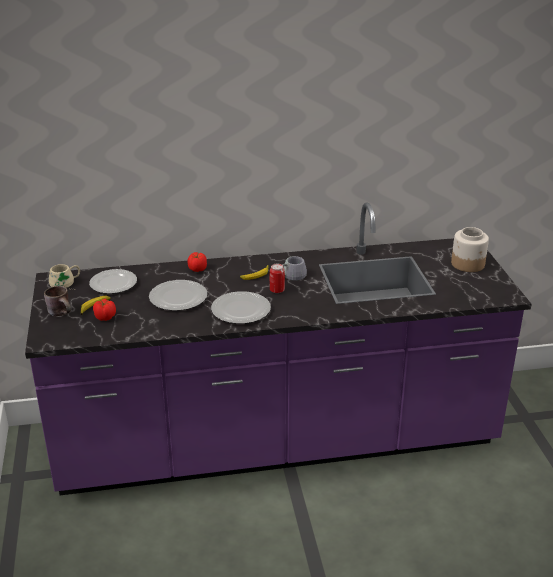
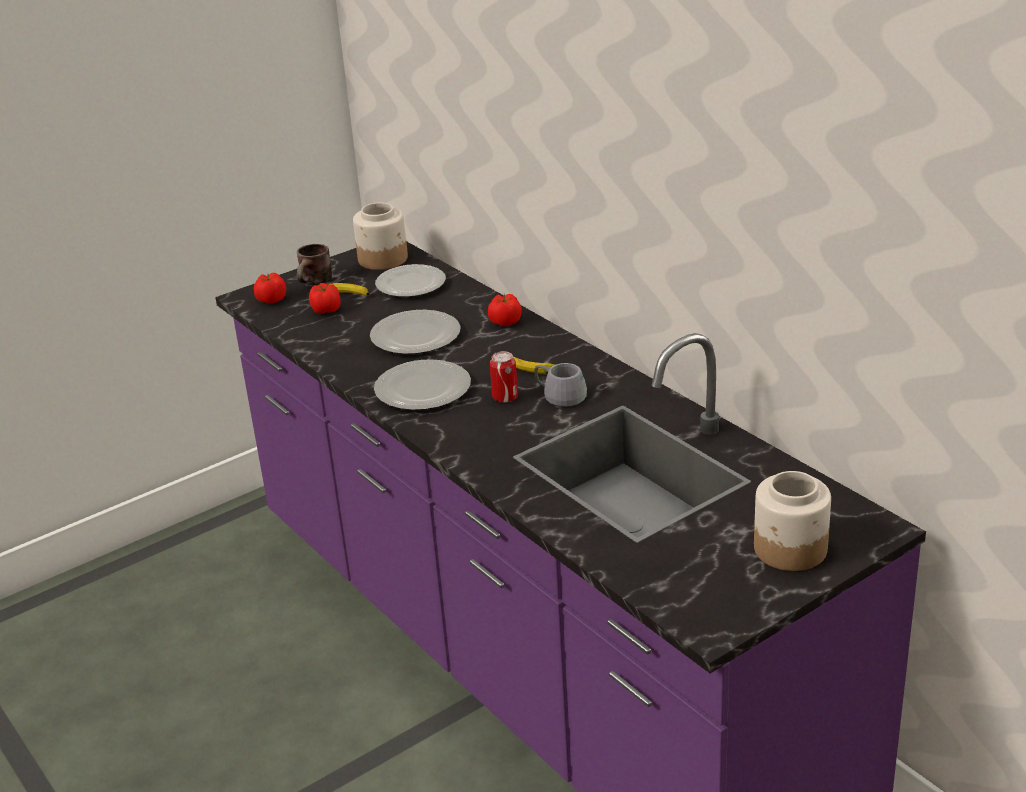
camera: 65 degrees right, 0 degrees up
beige mug [49,264,80,290] -> jar [353,203,408,270]
none -> tomato [254,273,286,304]

